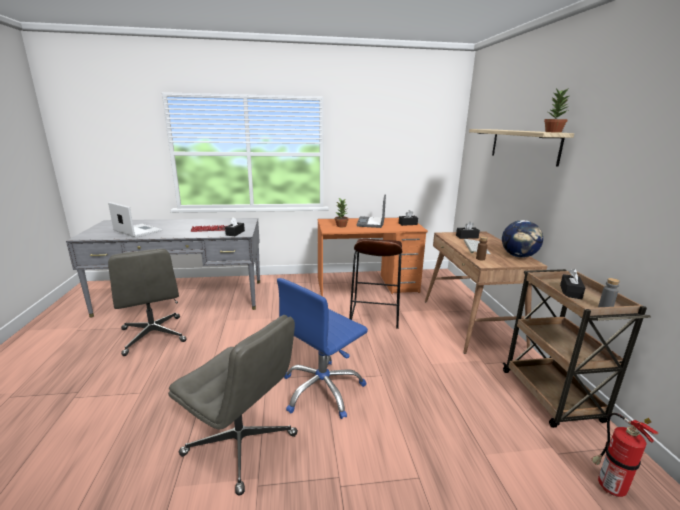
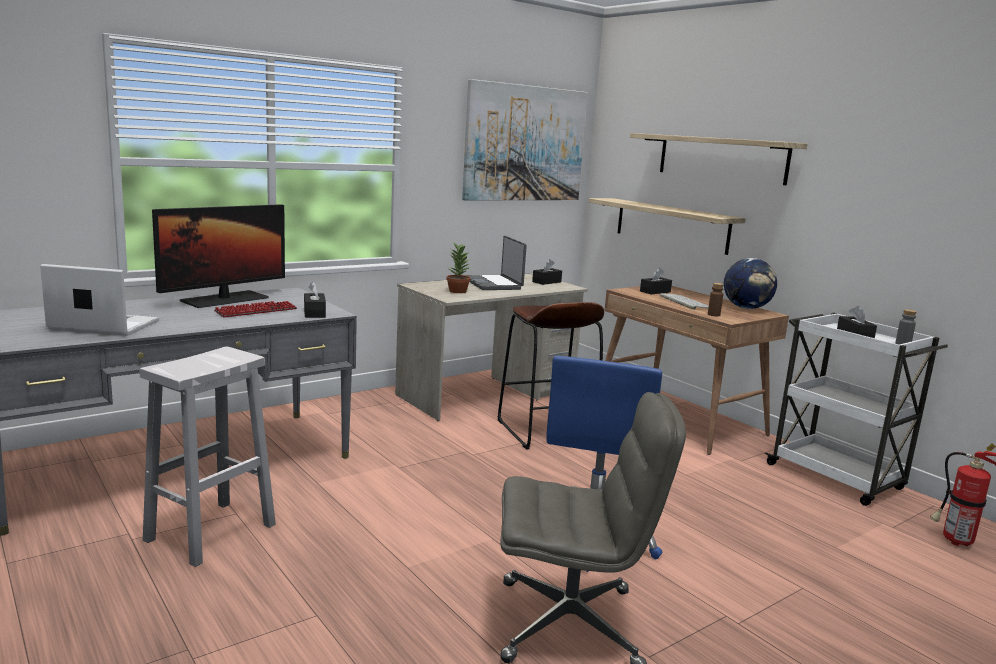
camera: 30 degrees left, 5 degrees down
grey office chair [108,249,187,356] -> white stool [140,346,276,567]
orange desk [318,218,428,296] -> beige desk [395,273,588,421]
brown cart [503,269,651,428] -> white cart [764,313,948,506]
potted plant [544,89,569,133] -> none
none -> monitor [152,204,285,308]
none -> picture [462,79,588,201]
none -> shelf [589,198,746,255]

